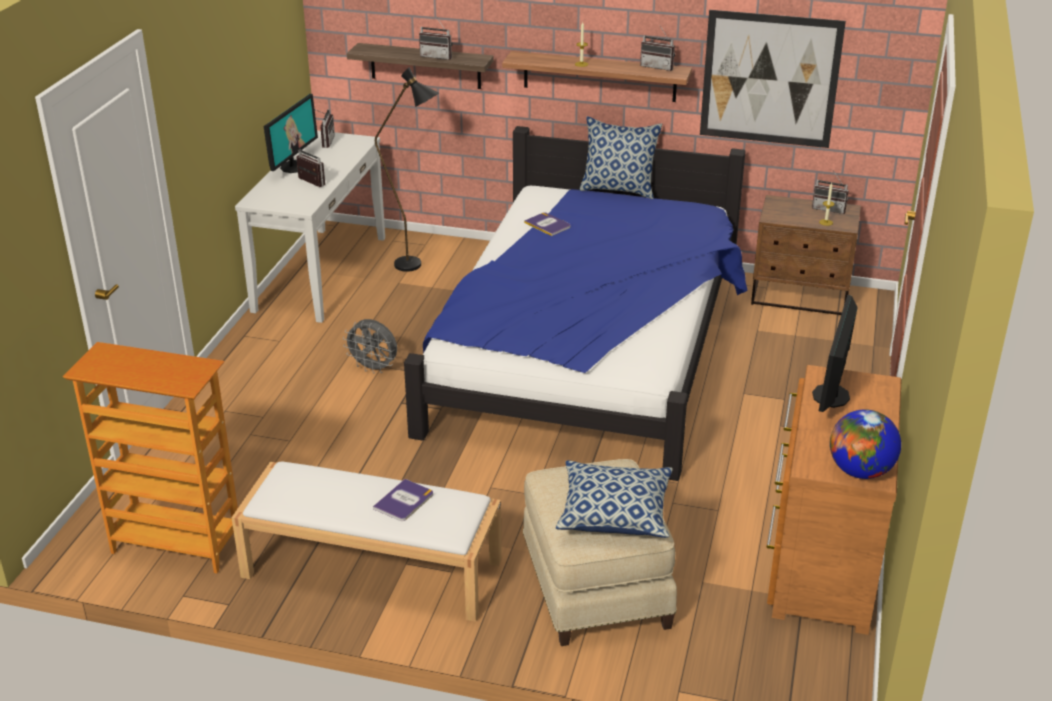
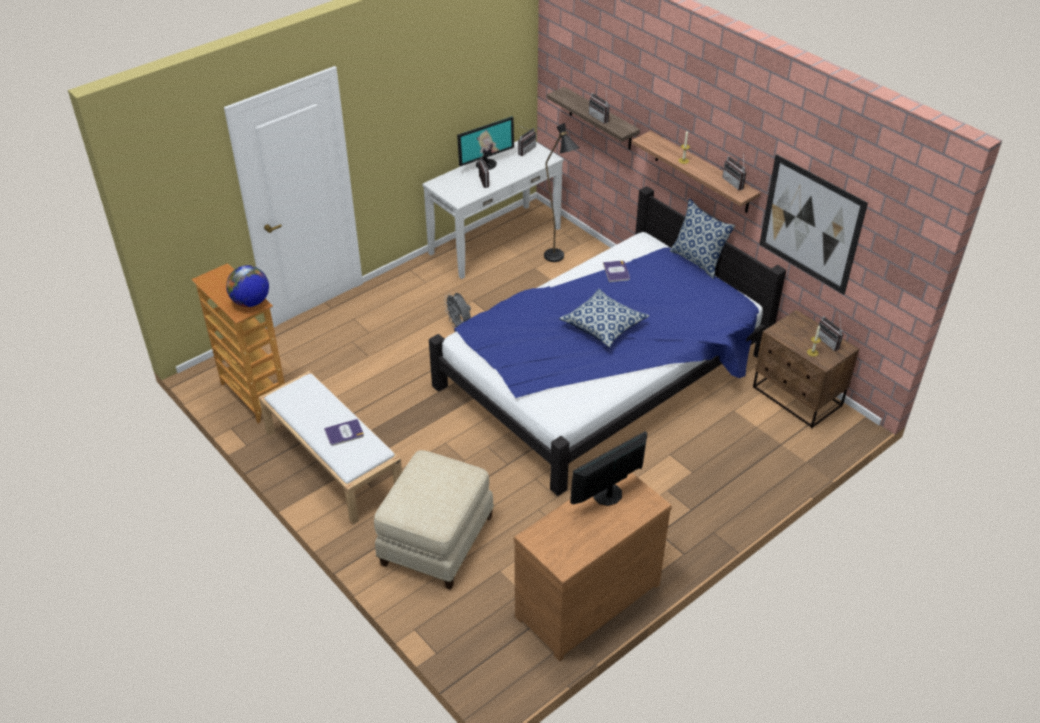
camera: 35 degrees right, 10 degrees up
pillow [556,461,673,538] -> pillow moved to [559,289,649,347]
globe [830,409,901,479] -> globe moved to [226,265,269,307]

